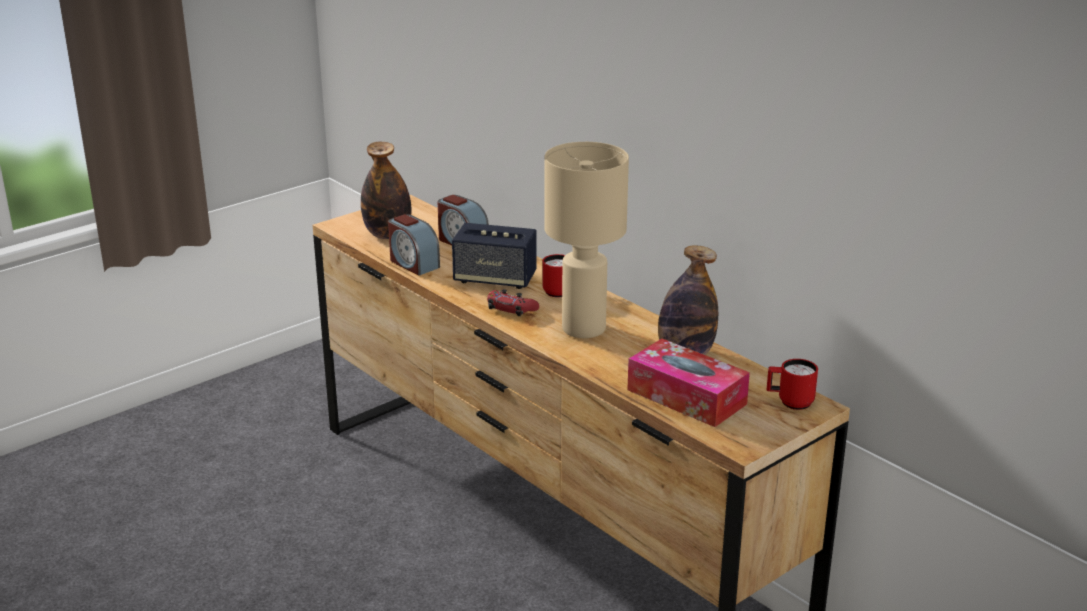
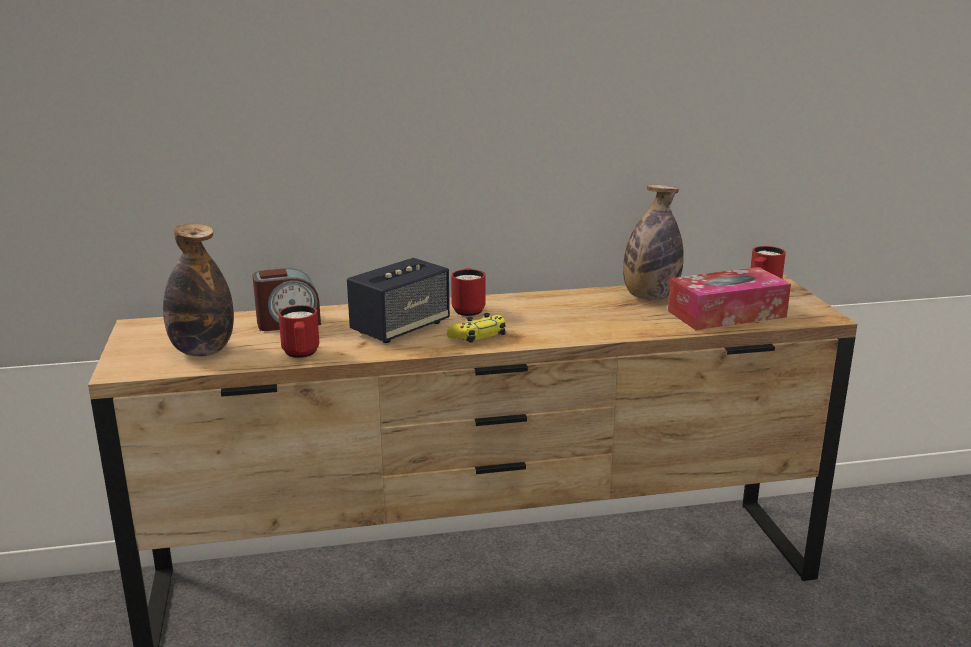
camera: 60 degrees left, 5 degrees down
alarm clock [388,214,440,276] -> red mug [278,305,319,358]
red game controller [487,289,539,316] -> yellow game controller [447,313,506,343]
beige table lamp [545,142,629,338] -> none

